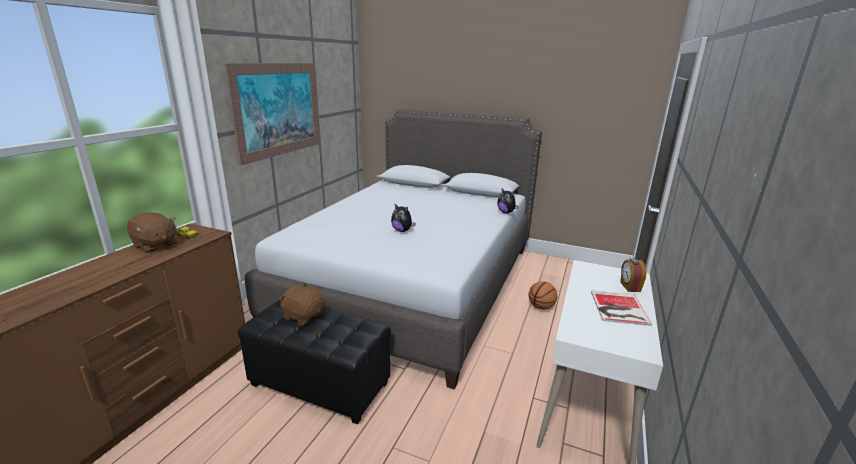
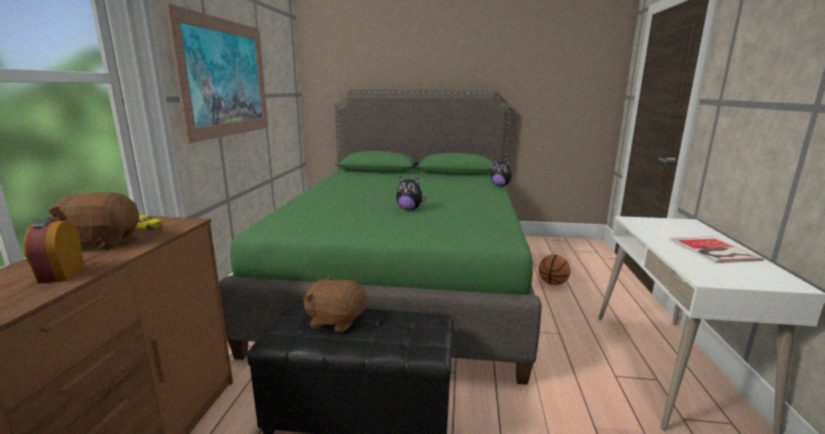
camera: 15 degrees left, 5 degrees down
brown plush toy [127,212,177,253] -> brown plush toy turned 150 degrees clockwise [48,192,139,250]
grey bed [245,109,542,390] -> green bed [219,90,542,385]
alarm clock [620,258,646,292] -> alarm clock moved to [23,219,84,284]

